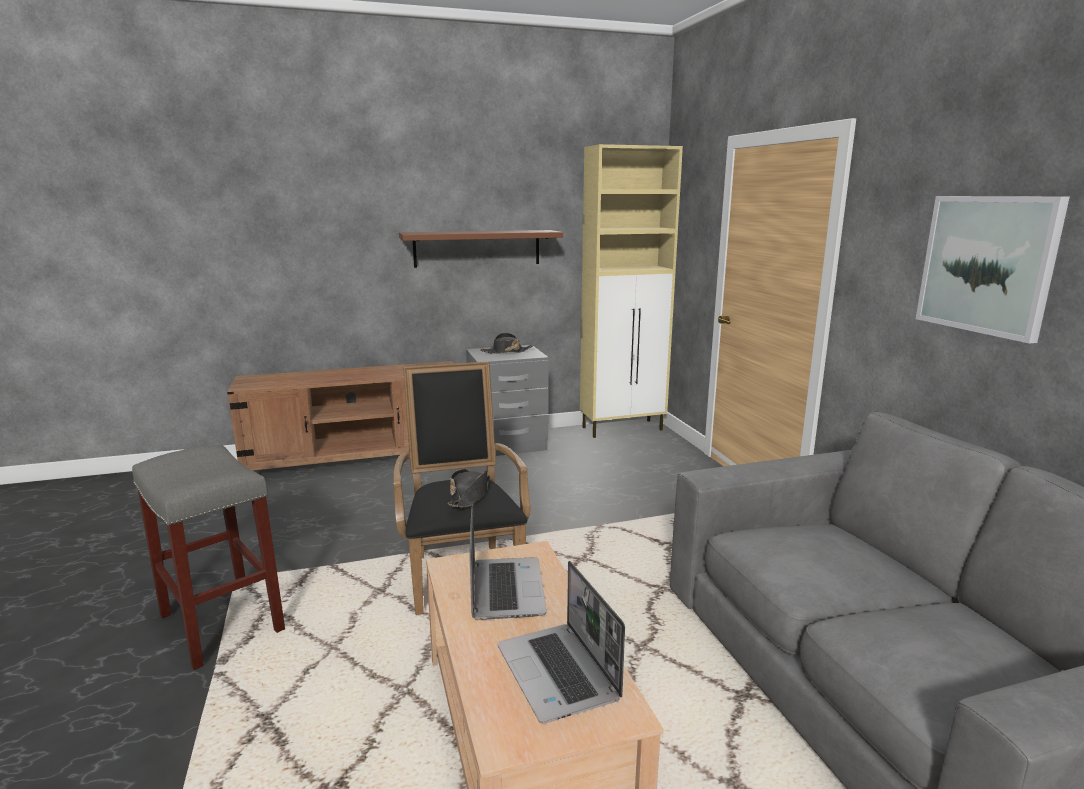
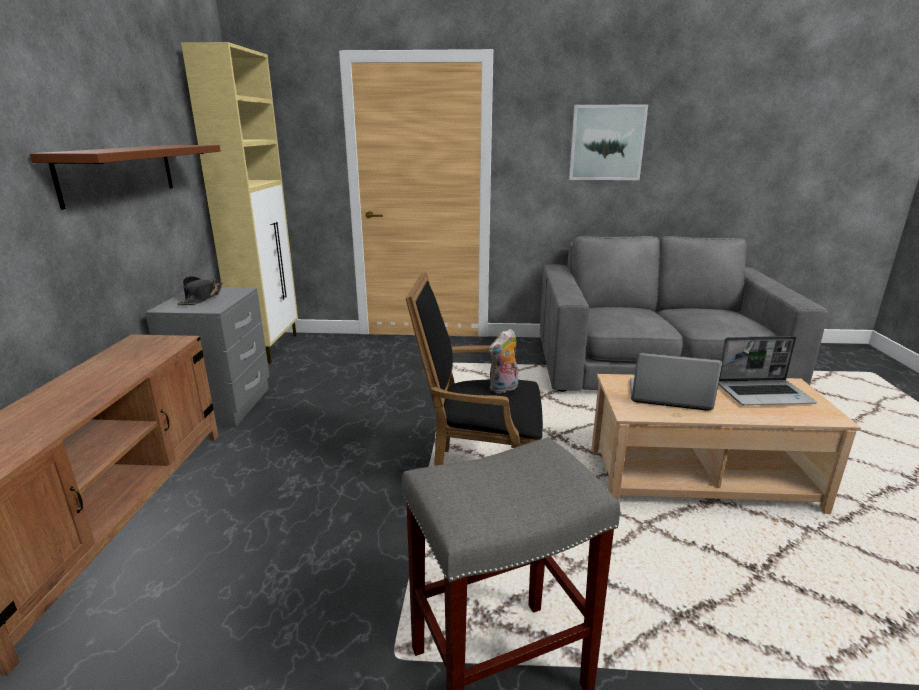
camera: 70 degrees left, 5 degrees up
black hat [448,469,490,508] -> plush toy [489,329,519,393]

